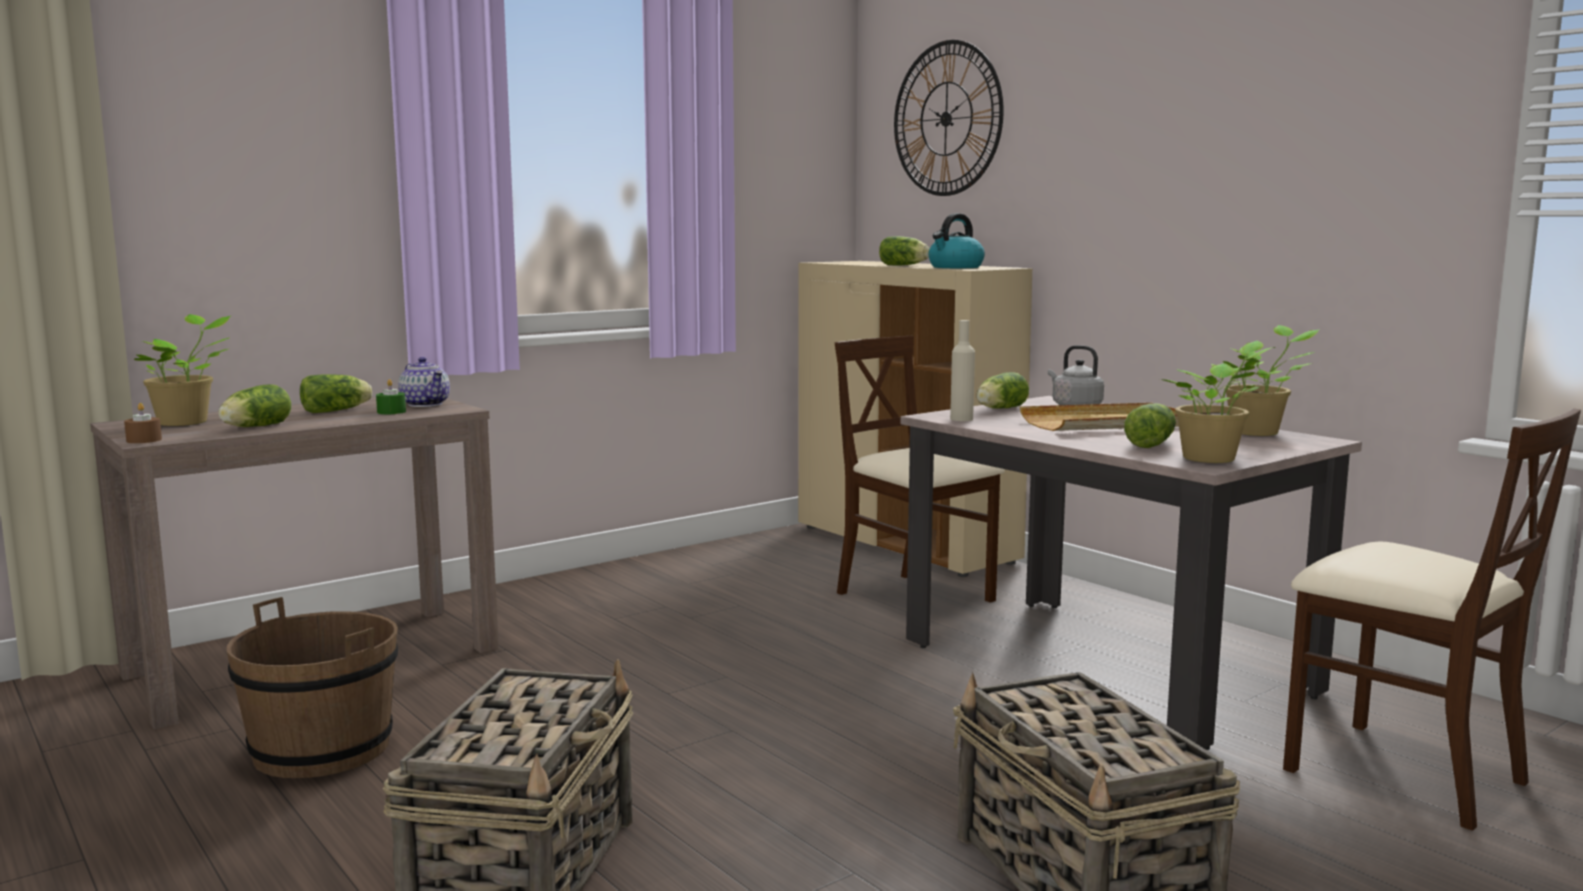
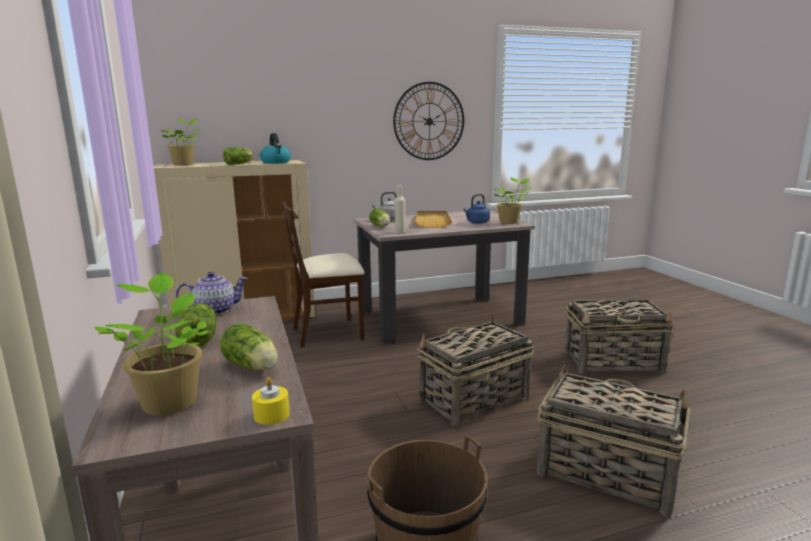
camera: 70 degrees left, 5 degrees up
brown candle [124,403,162,443] -> yellow candle [252,377,290,425]
green candle [376,379,406,414] -> none
wall clock [894,40,1004,196] -> wall clock moved to [393,82,464,160]
lettuce [1124,403,1176,448] -> blue kettle [463,194,490,224]
potted plant [1222,325,1320,436] -> potted plant moved to [161,119,201,165]
beige chair [1283,408,1581,831] -> none
none -> basket [417,316,534,427]

